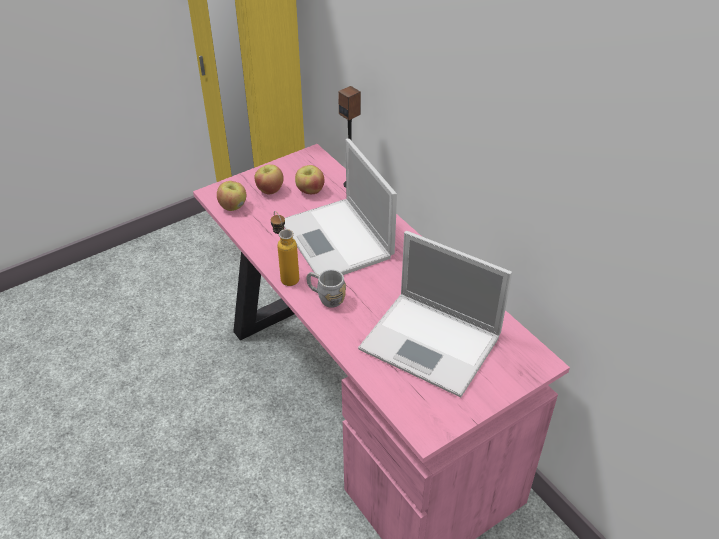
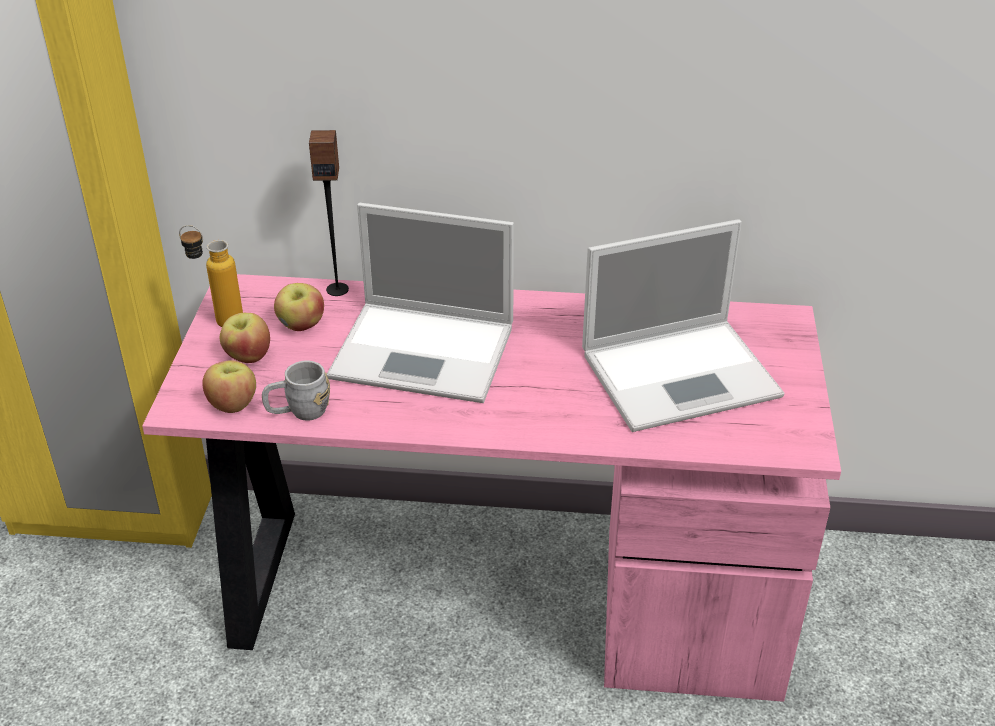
camera: 50 degrees left, 5 degrees down
bottle [271,211,299,286] -> bottle moved to [179,225,243,327]
grey mug [306,269,346,308] -> grey mug moved to [262,361,330,420]

